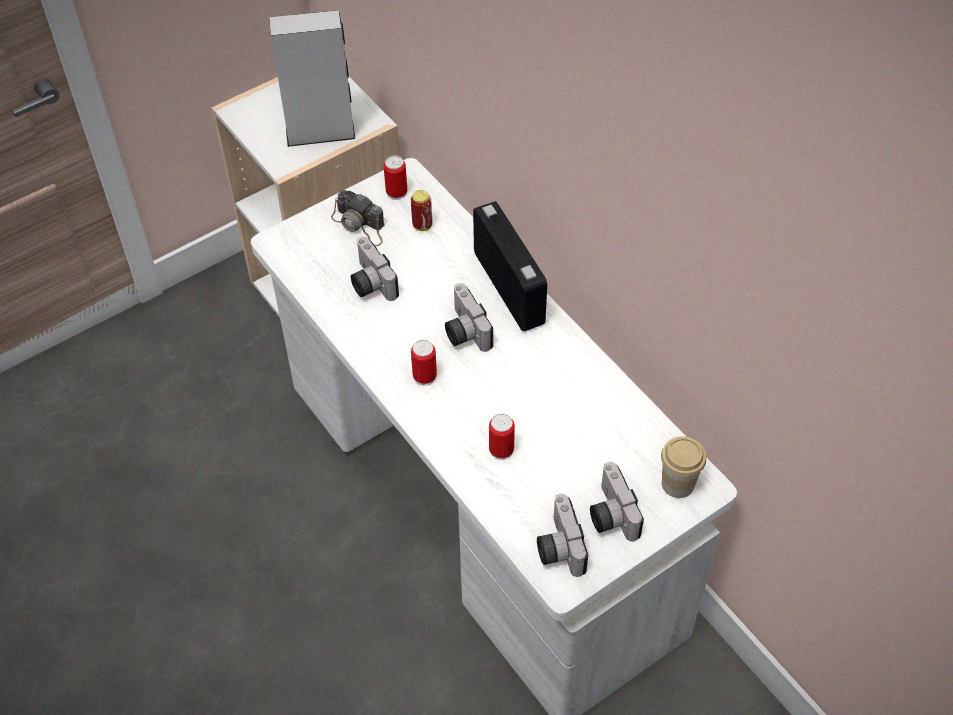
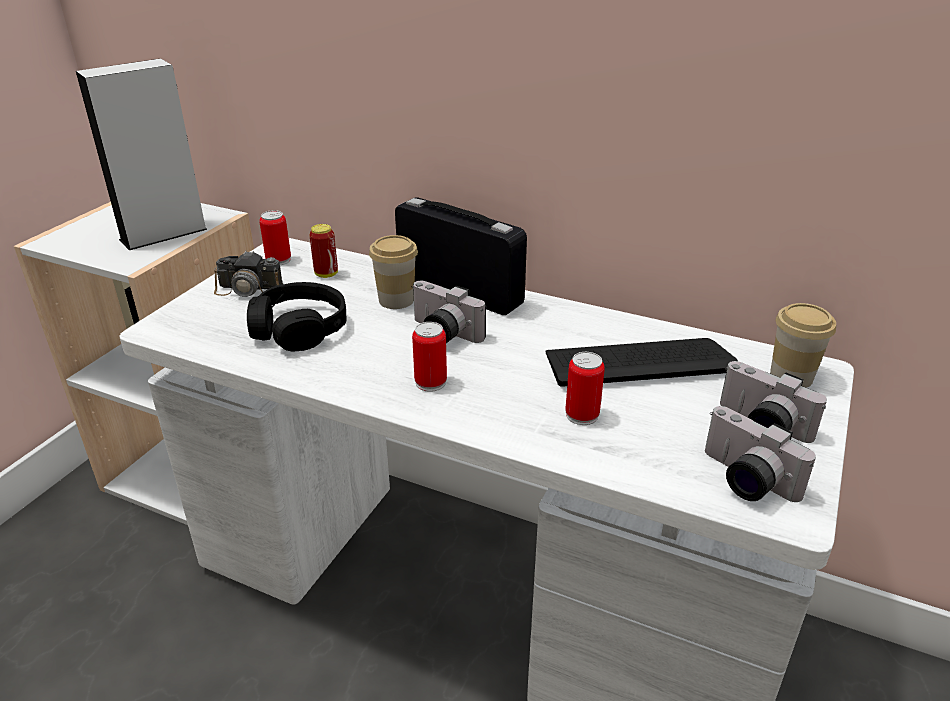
camera: 30 degrees left, 20 degrees down
camera [351,237,399,301] -> black headphones [247,282,346,351]
none -> cup [369,235,418,309]
none -> keyboard [545,338,738,387]

